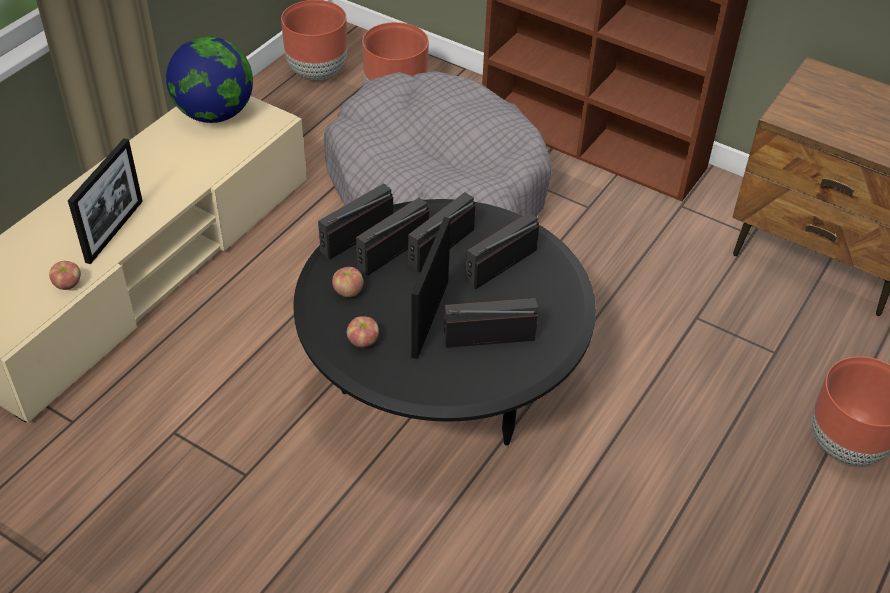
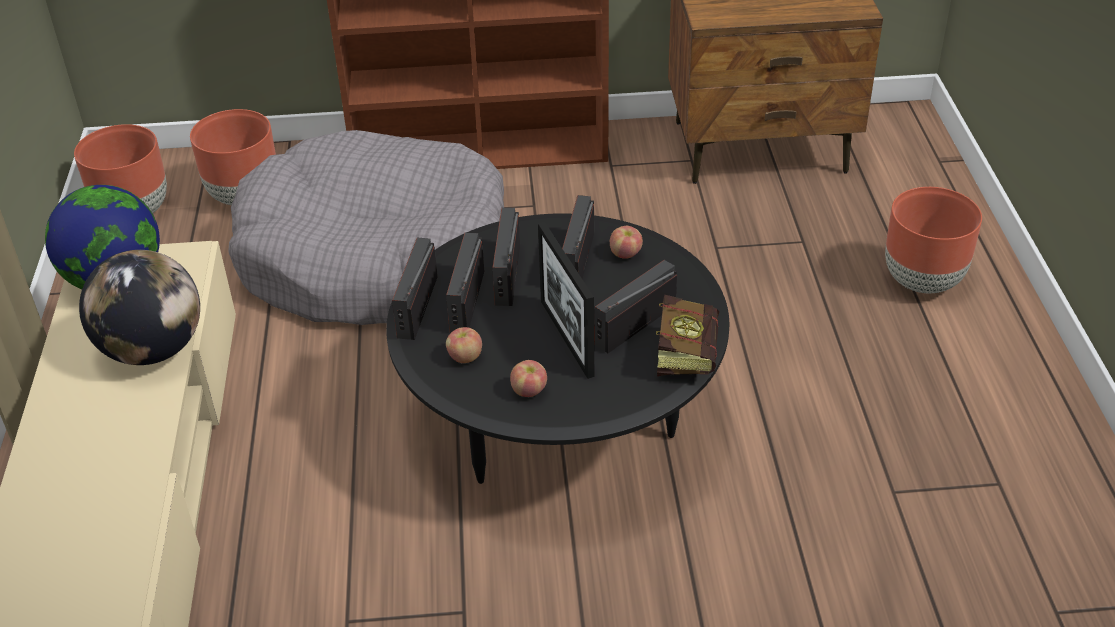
camera: 35 degrees left, 5 degrees down
apple [49,261,81,290] -> apple moved to [610,226,643,259]
picture frame [68,138,143,264] -> none
none -> globe [79,250,200,365]
none -> book [656,295,719,376]

